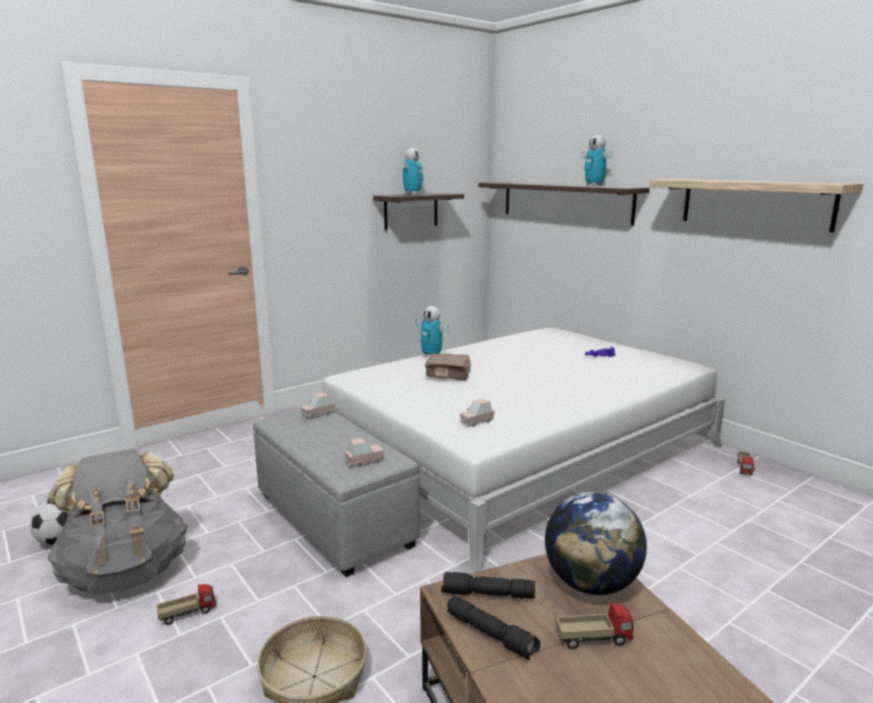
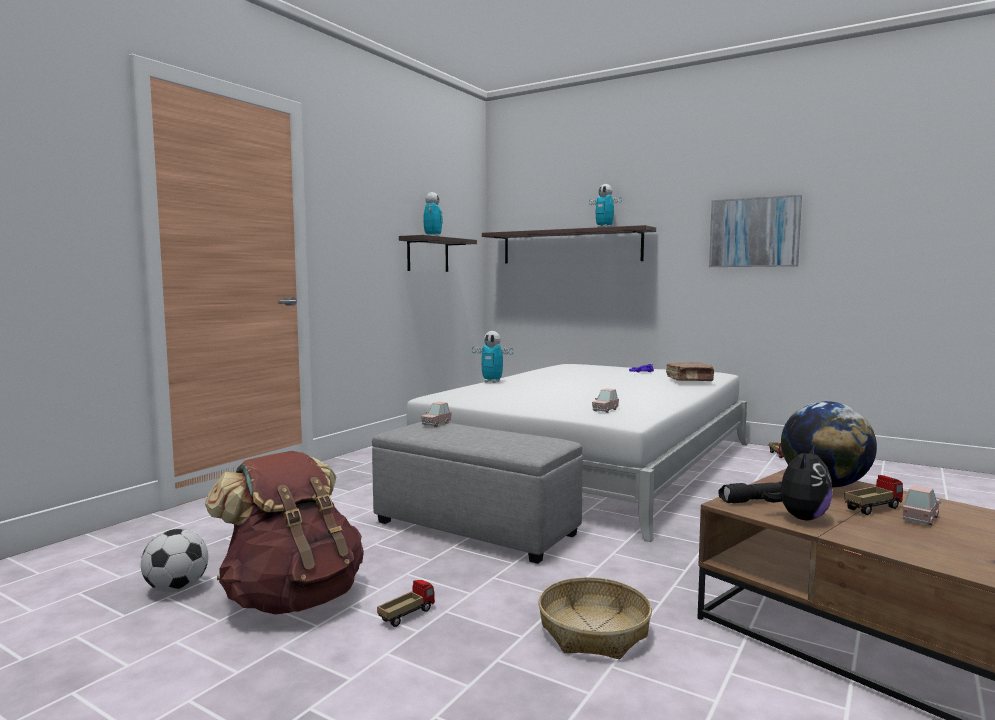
camera: 20 degrees left, 10 degrees down
grey backpack [47,449,187,595] -> brown backpack [205,451,364,615]
pink toy car [345,438,384,467] -> pink toy car moved to [903,485,942,525]
brown book [425,354,471,380] -> brown book moved to [666,362,715,381]
black flashlight [447,596,541,660] -> plush toy [761,445,833,520]
shelf [650,179,864,233] -> picture [709,195,802,267]

